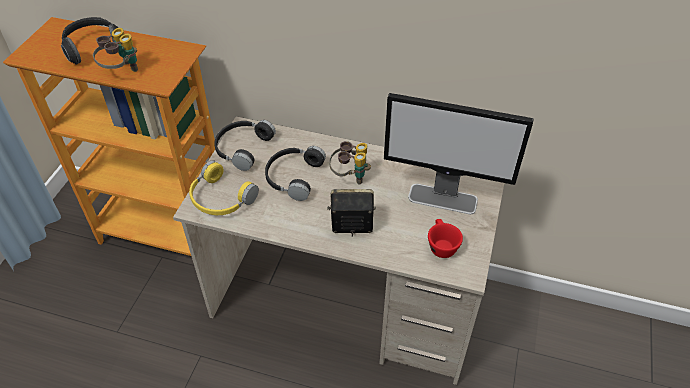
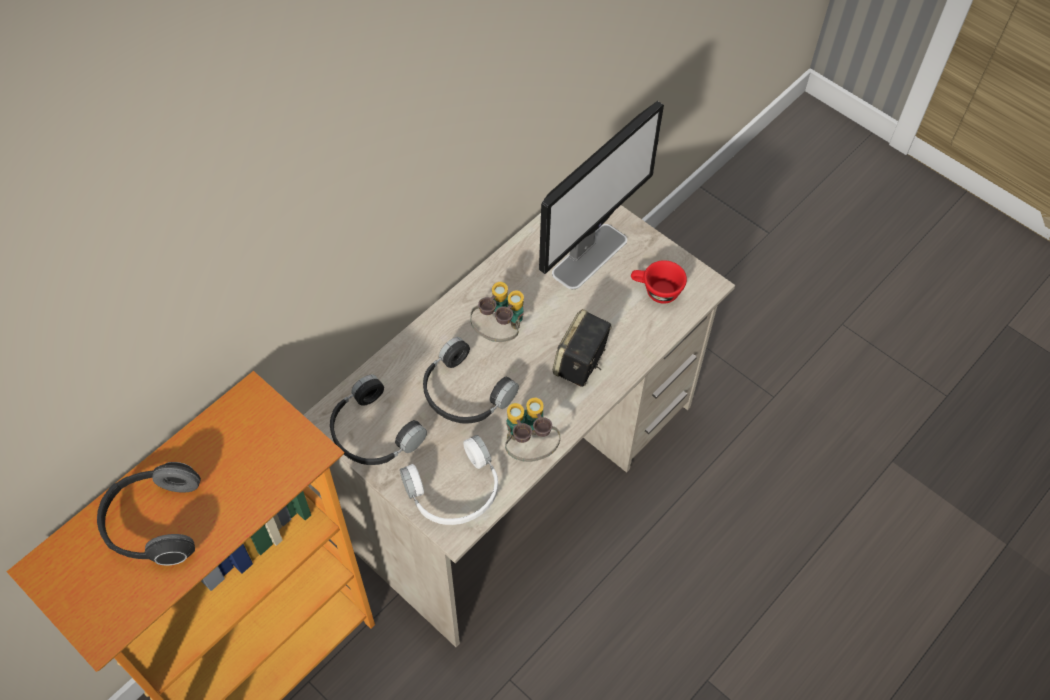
camera: 65 degrees left, 10 degrees up
binoculars [93,28,138,72] -> binoculars moved to [505,397,561,462]
yellow headphones [189,160,259,215] -> white headphones [400,435,498,525]

